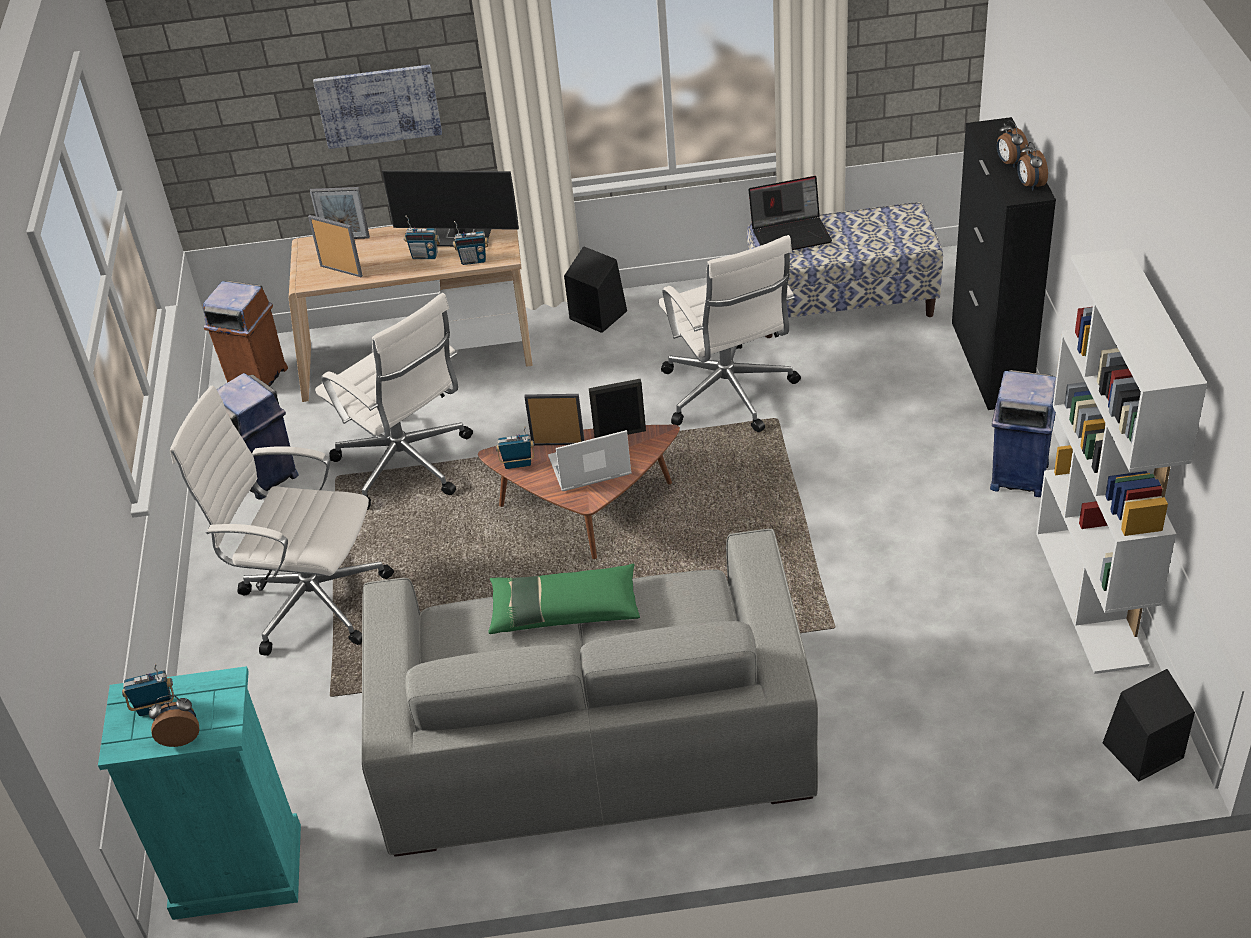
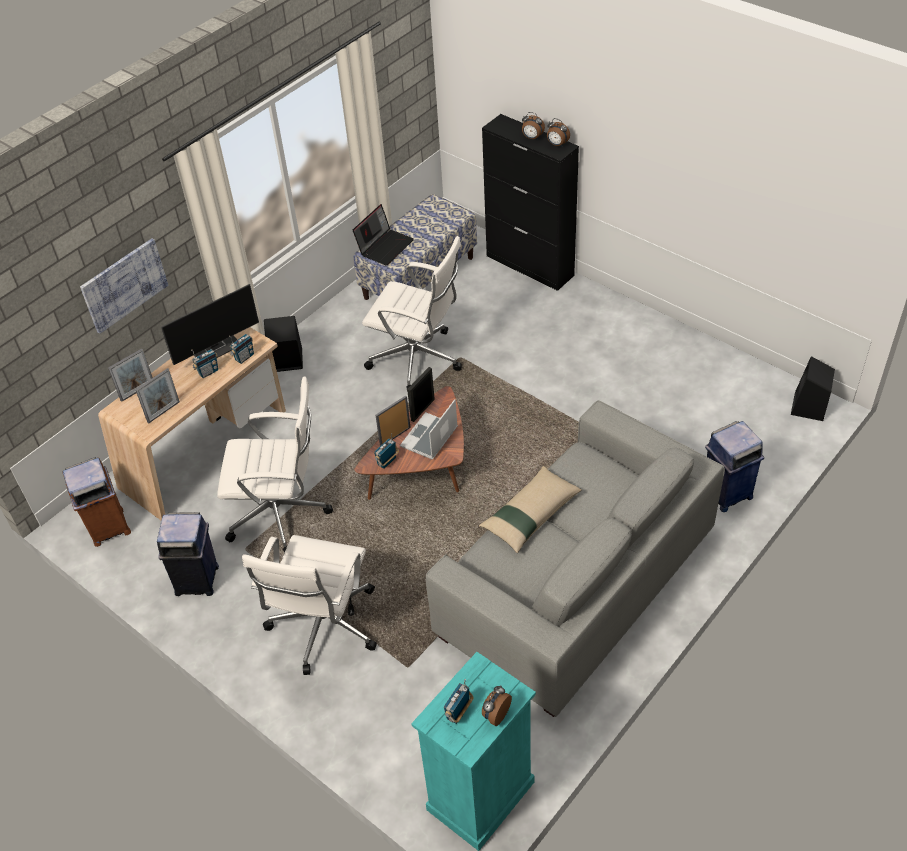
camera: 45 degrees left, 5 degrees up
white office chair [170,386,394,656] -> white office chair turned 45 degrees counterclockwise [242,535,377,675]
picture frame [308,215,363,277] -> picture frame turned 150 degrees clockwise [136,368,180,424]
green pillow [489,564,640,634] -> beige pillow [479,466,582,553]
blue trash can [990,370,1056,497] -> blue trash can moved to [705,421,764,512]
white bookcase [1036,248,1207,674] -> none

